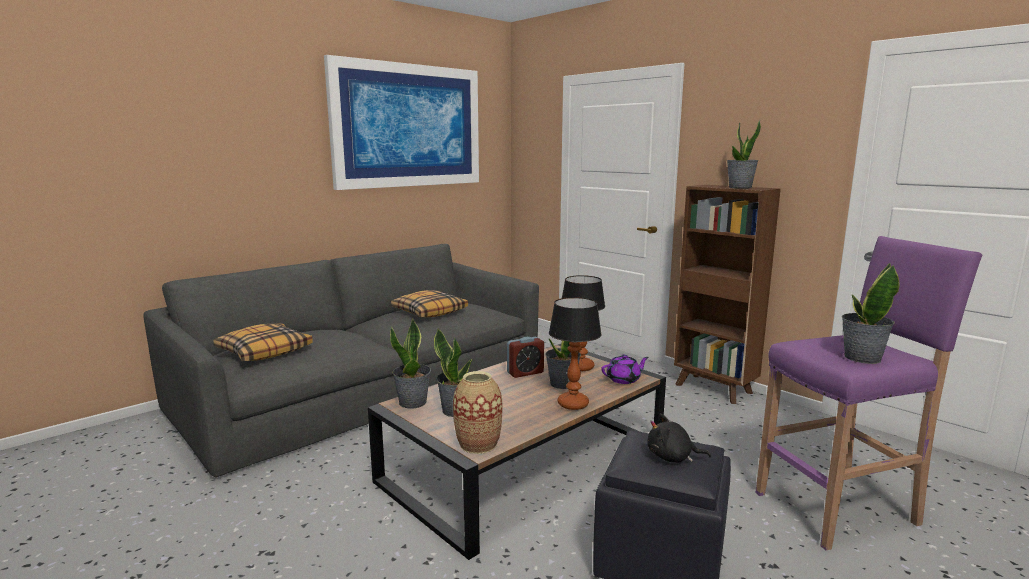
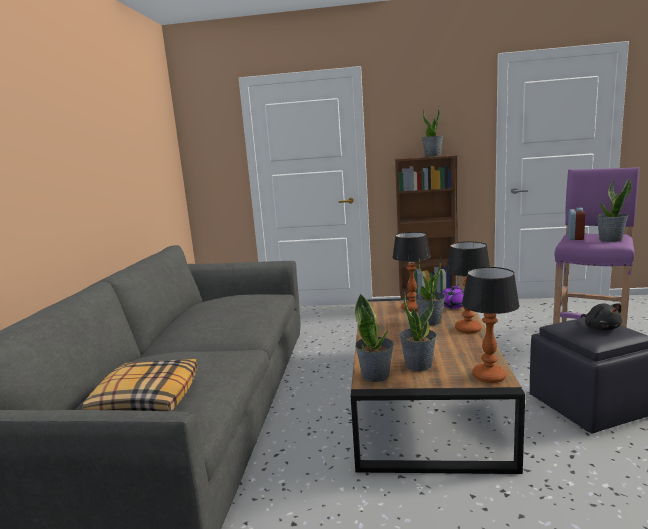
camera: 40 degrees left, 0 degrees up
picture [324,55,479,190] -> none
pillow [391,290,468,317] -> none
vase [453,371,503,454] -> table lamp [462,267,520,383]
alarm clock [507,337,544,378] -> alarm clock moved to [568,208,586,240]
black plush toy [647,414,711,463] -> black plush toy turned 75 degrees counterclockwise [581,303,622,331]

